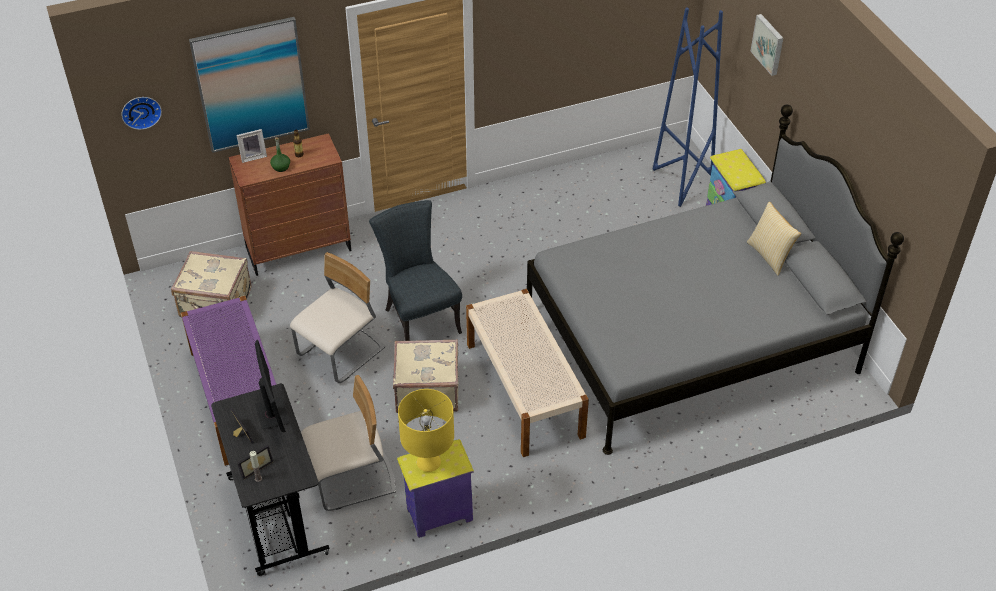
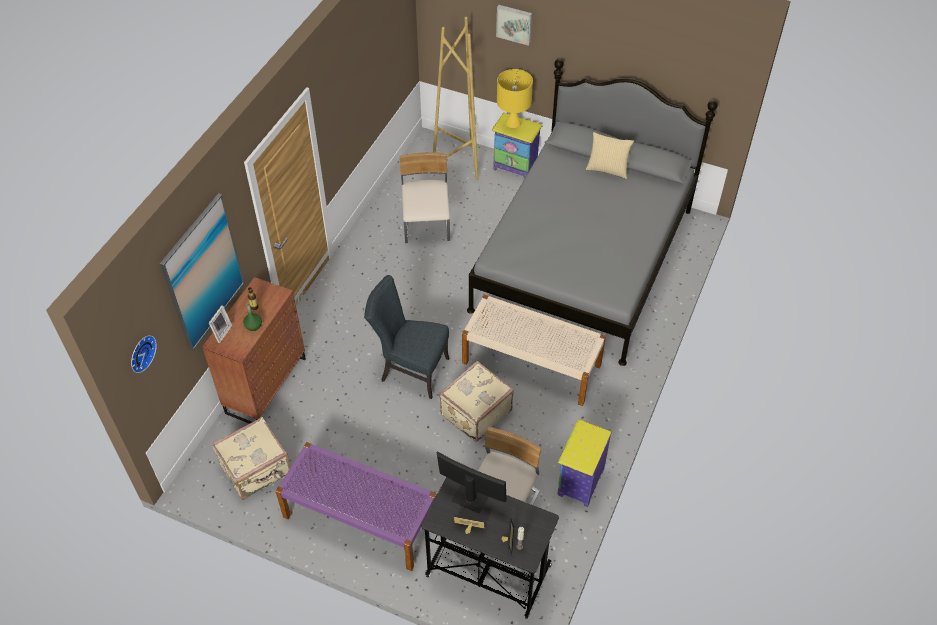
camera: 45 degrees left, 5 degrees up
beige chair [290,252,385,383] -> beige chair moved to [400,152,450,243]
yellow table lamp [398,389,454,472] -> yellow table lamp moved to [497,69,533,129]
blue clothes rack [653,7,723,207] -> yellow clothes rack [433,17,478,179]

